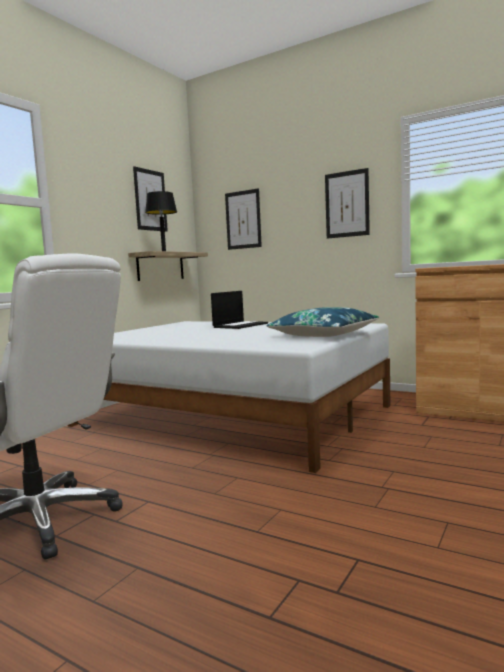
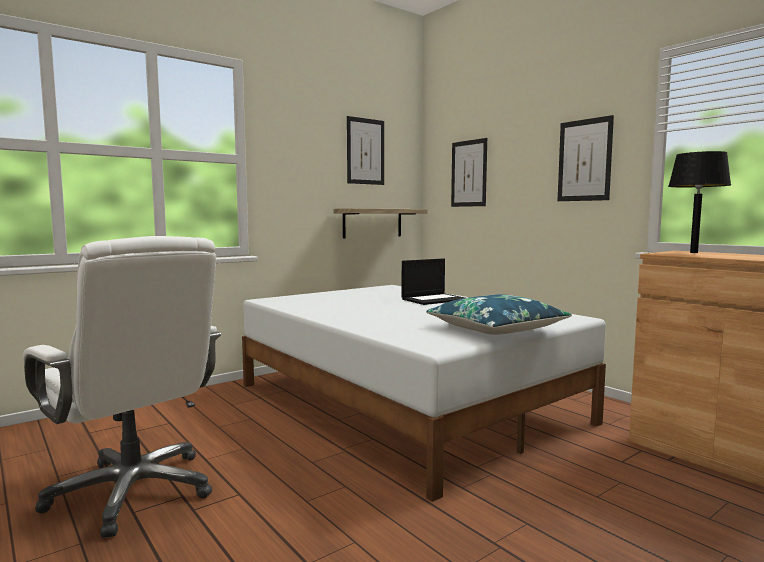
camera: 20 degrees right, 0 degrees up
black table lamp [145,191,177,251] -> black table lamp moved to [668,151,731,253]

